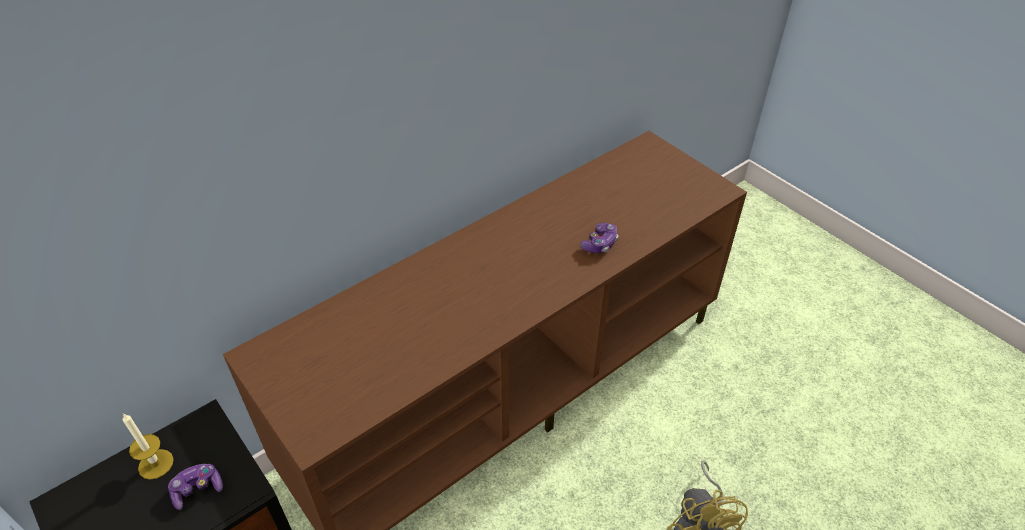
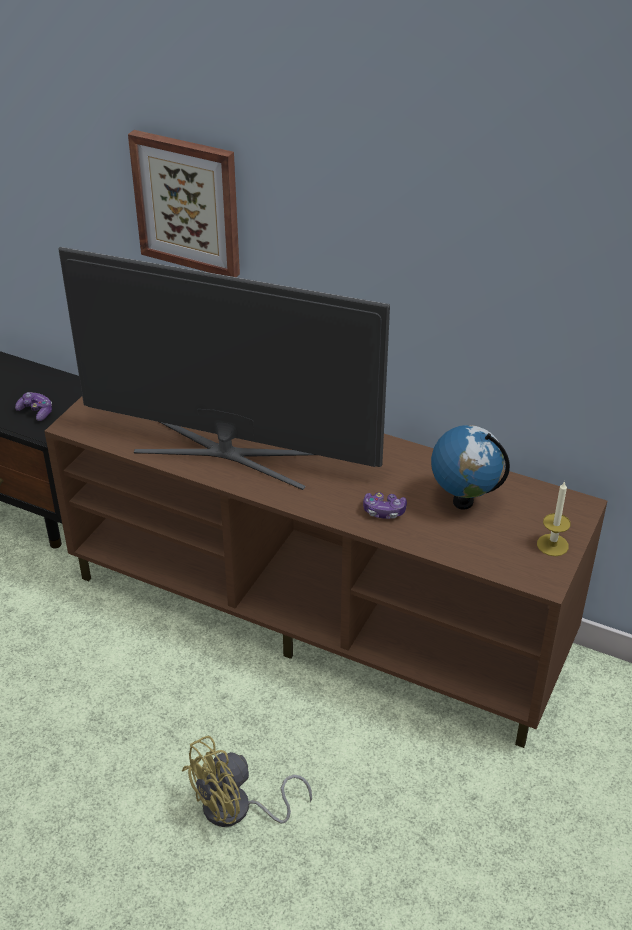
camera: 65 degrees right, 5 degrees down
candle [123,413,174,479] -> candle moved to [537,481,571,556]
none -> television [59,247,390,490]
none -> picture [128,130,240,277]
none -> globe [431,425,510,510]

